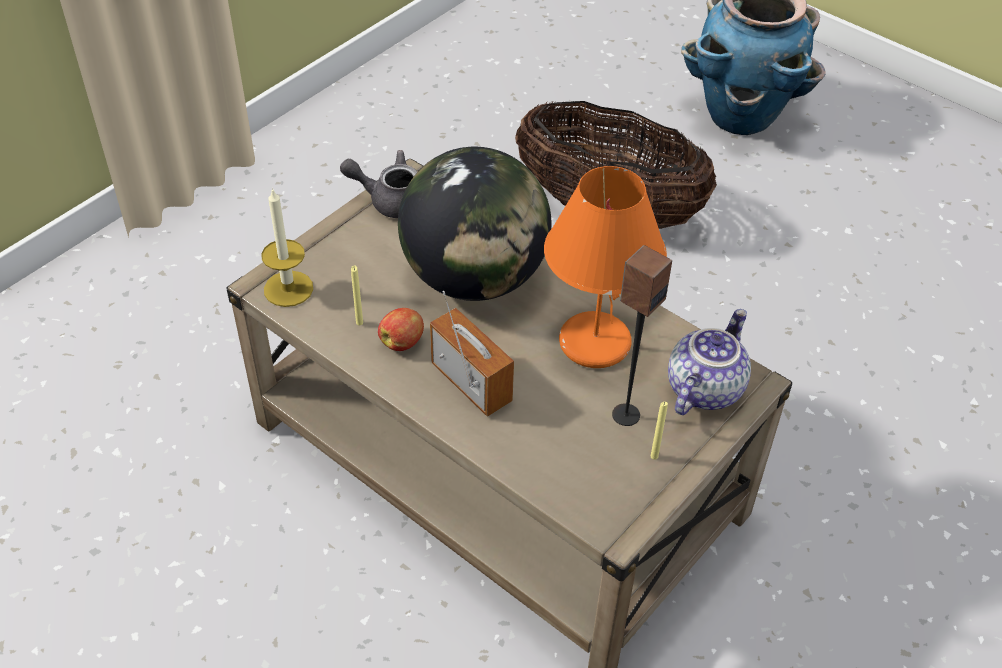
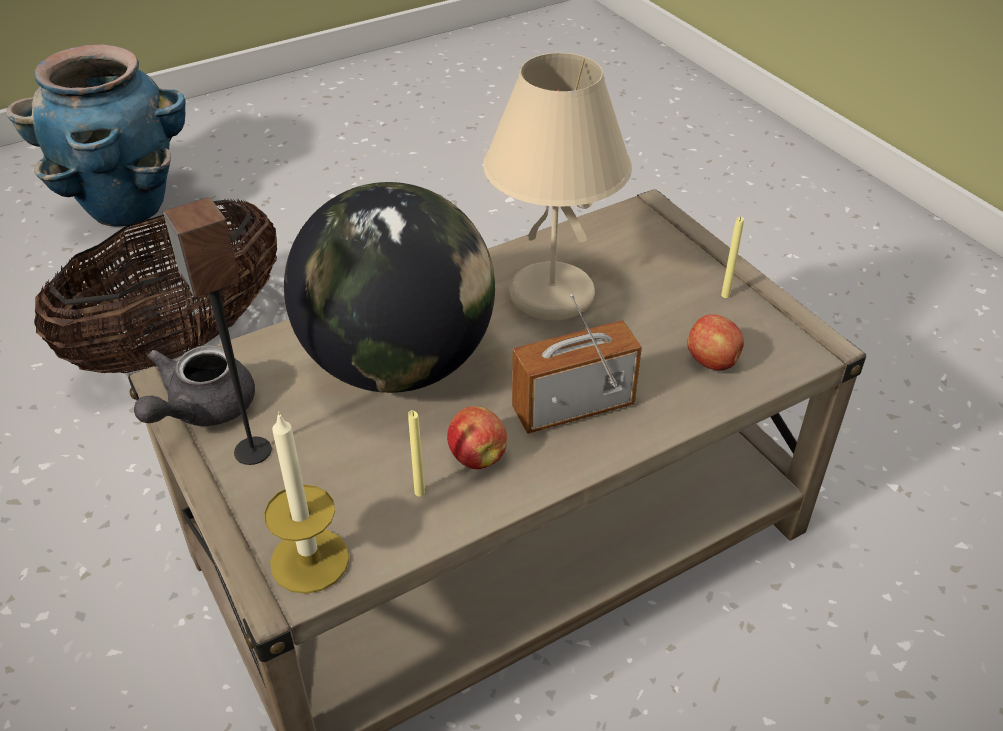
camera: 70 degrees left, 5 degrees down
orange table lamp [544,166,667,368] -> beige table lamp [483,53,632,320]
speaker [612,245,672,426] -> speaker moved to [163,197,272,465]
teapot [668,309,751,415] -> none
none -> apple [687,314,744,371]

